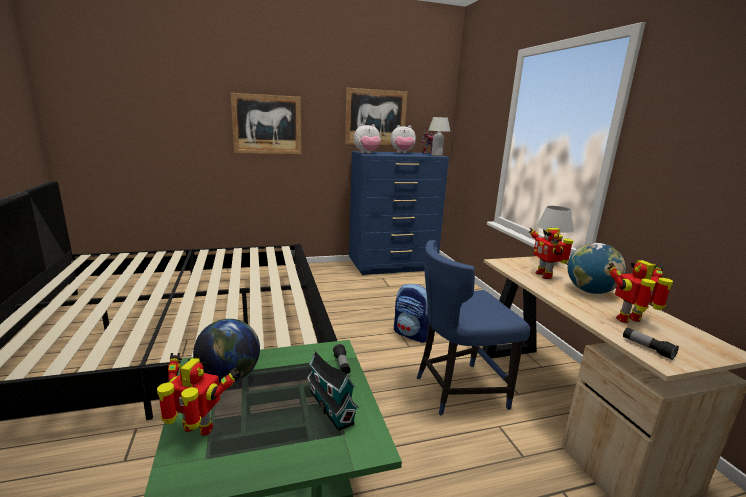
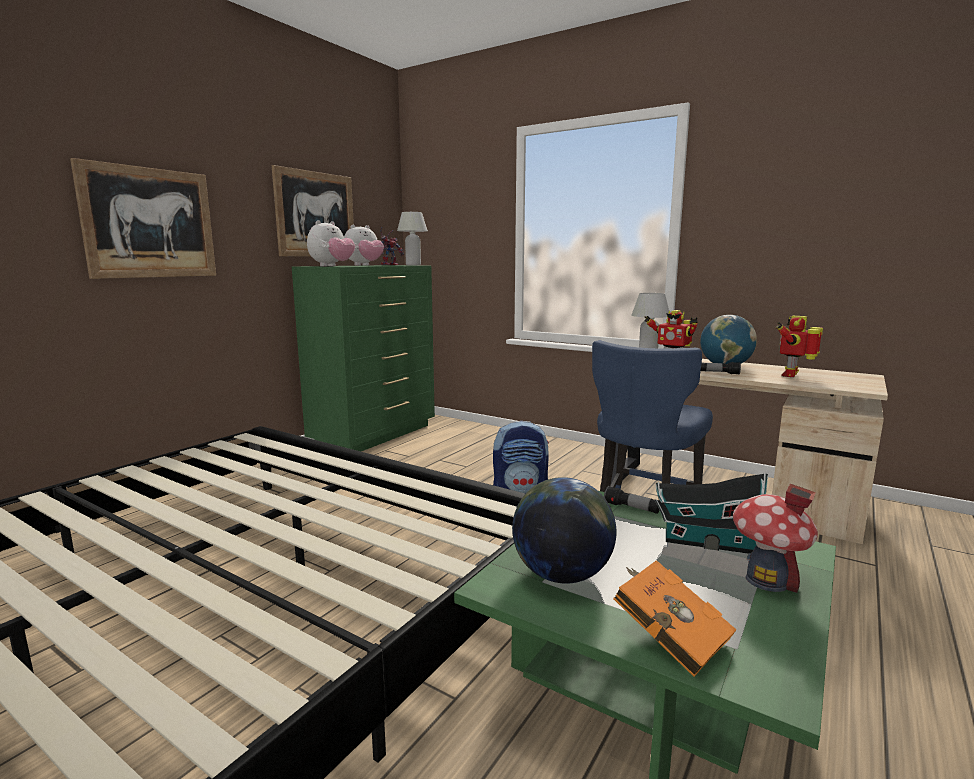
camera: 40 degrees left, 5 degrees down
toy robot [157,353,238,436] -> orange book [613,560,736,677]
blue dresser [349,151,449,275] -> green dresser [292,265,435,451]
flashlight [623,327,679,360] -> flashlight moved to [701,362,741,374]
none -> toy house [733,483,818,593]

